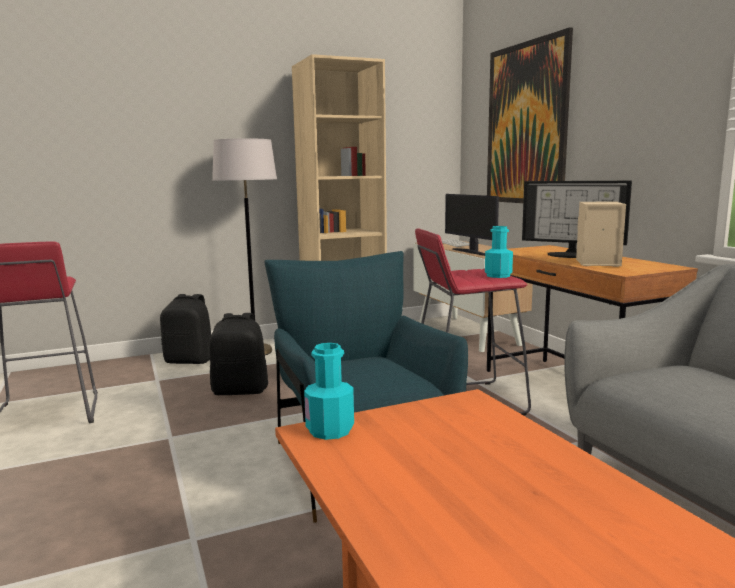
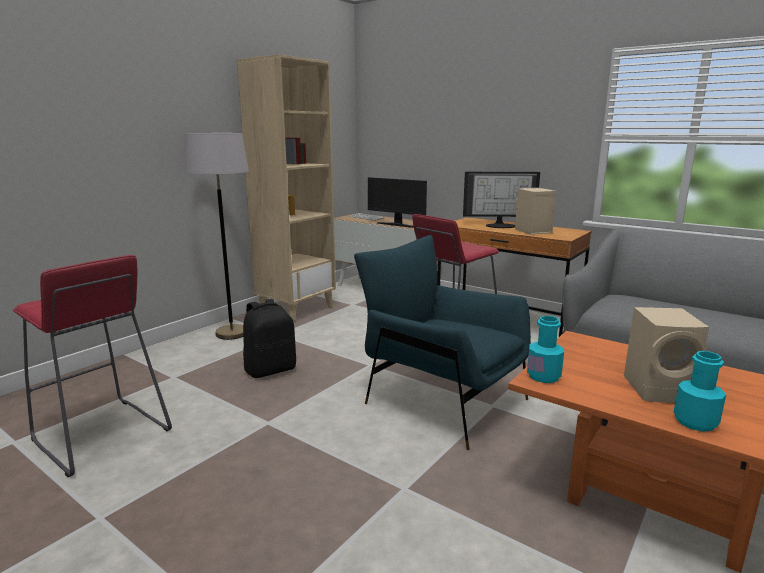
camera: 30 degrees left, 5 degrees up
black backpack [160,294,211,364] -> none
turquoise bottle [485,226,513,278] -> turquoise bottle moved to [673,351,726,432]
picture [487,27,573,203] -> none
none -> beige speaker [624,307,709,403]

